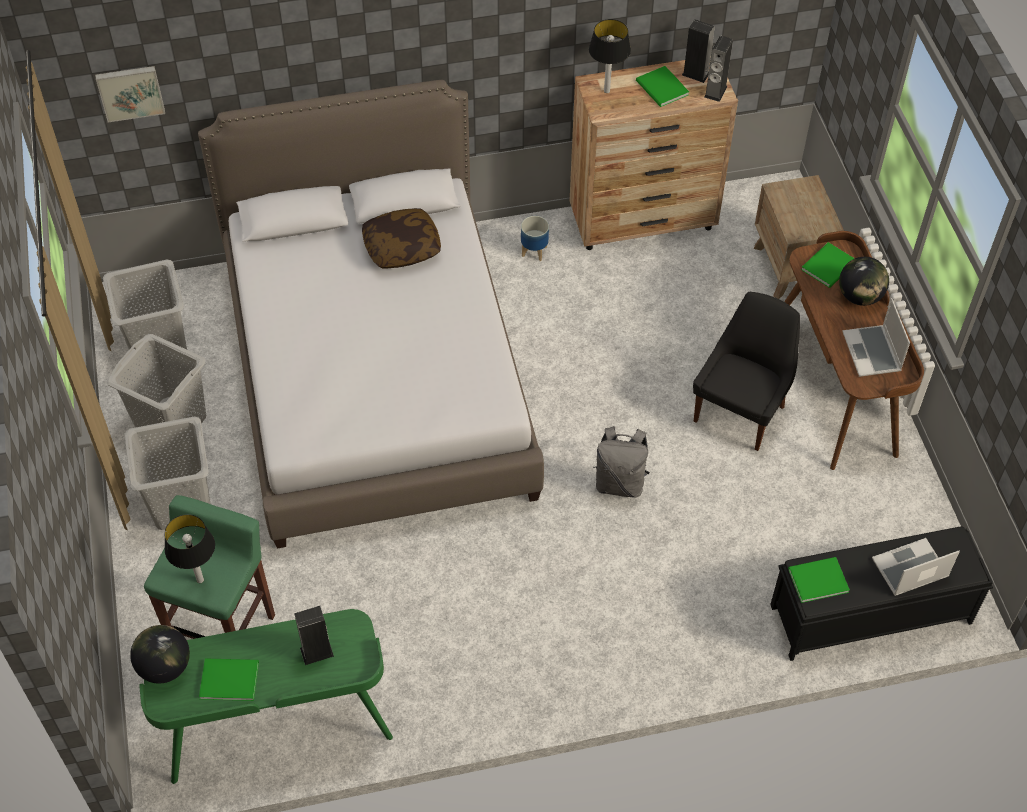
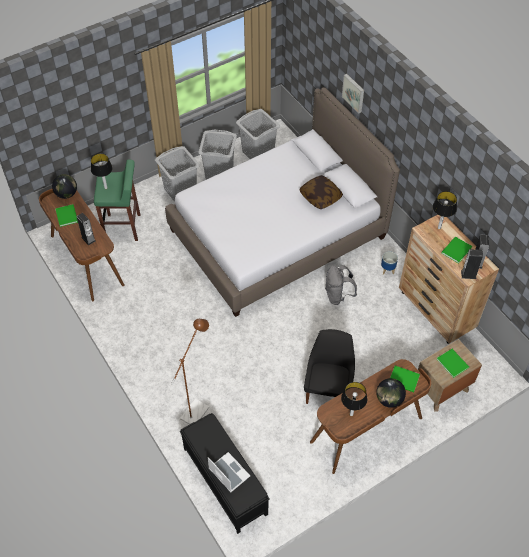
camera: 70 degrees right, 0 degrees up
picture [95,66,165,122] -> picture moved to [342,74,364,113]
green desk [140,609,393,784] -> brown desk [39,189,125,301]
grey backpack [593,426,650,498] -> grey backpack moved to [325,265,357,305]
black chair [693,292,800,451] -> black chair turned 90 degrees counterclockwise [304,329,355,404]
green book [788,557,850,603] -> green book moved to [437,349,469,378]
laptop [842,298,910,377] -> table lamp [341,382,367,416]
none -> brown floor lamp [171,319,209,424]

